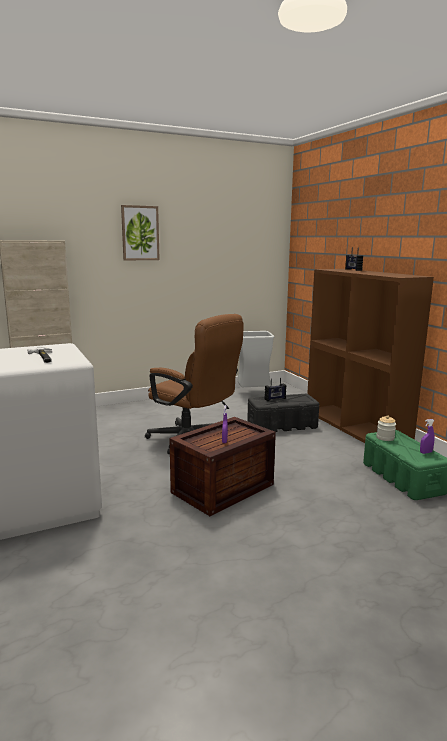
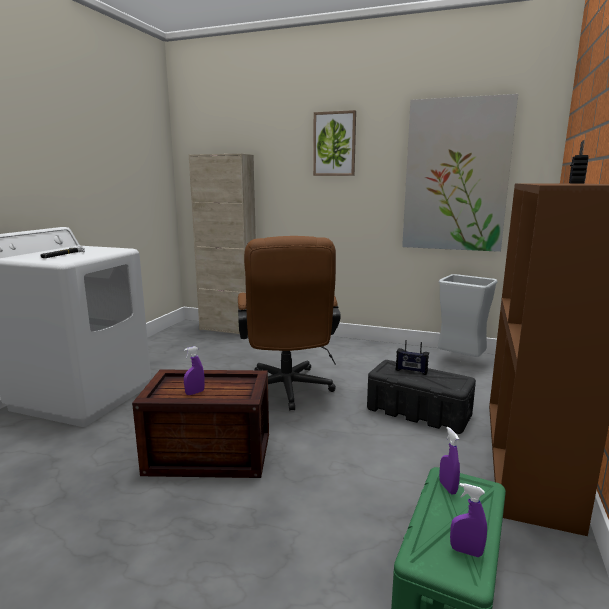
camera: 45 degrees right, 0 degrees up
jar [376,415,396,441] -> purple spray bottle [439,427,460,495]
none -> picture [402,94,518,252]

